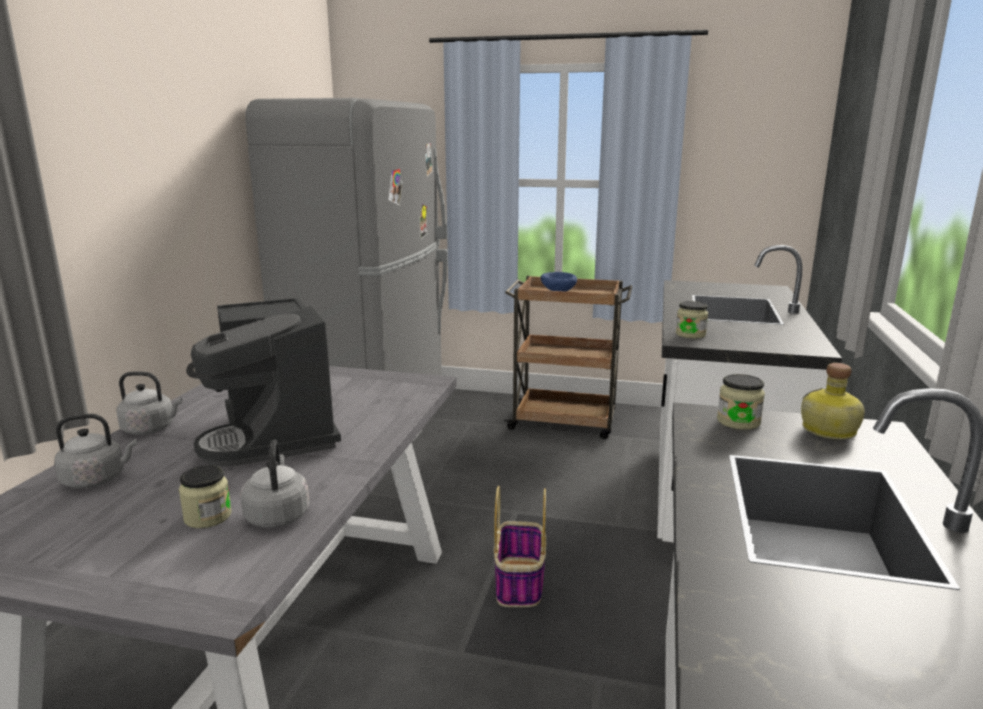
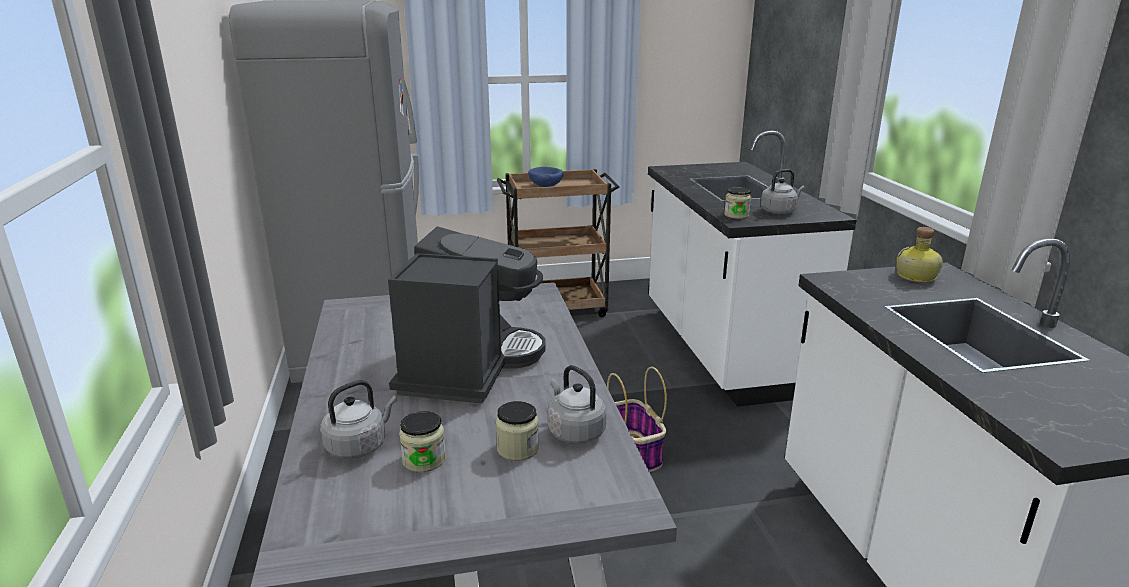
camera: 25 degrees left, 5 degrees up
grey kettle [116,371,182,435] -> grey kettle moved to [761,169,805,214]
coffee machine [186,298,341,467] -> coffee machine turned 120 degrees counterclockwise [388,226,546,404]
jar [717,374,765,430] -> jar moved to [399,411,446,472]

